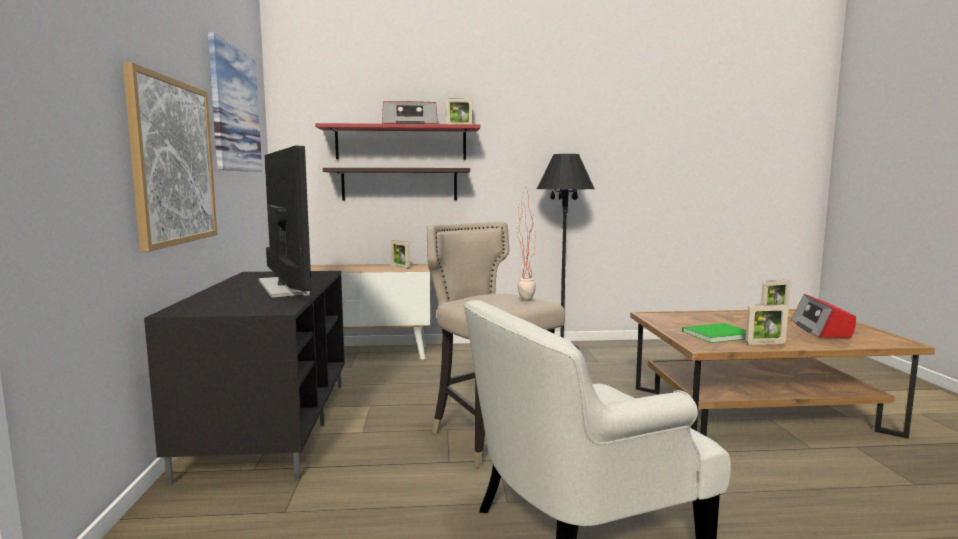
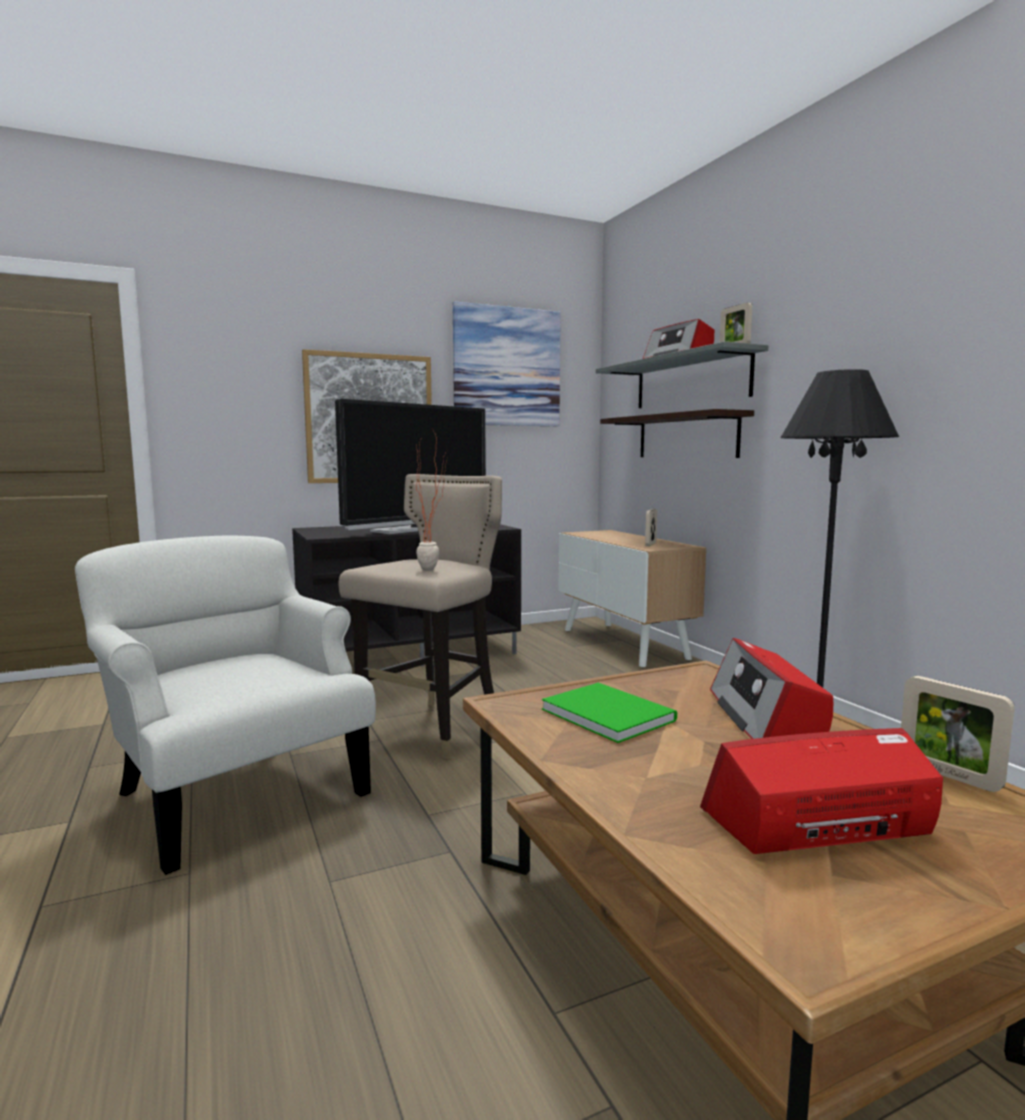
camera: 70 degrees right, 0 degrees up
red shelf [315,123,480,160] -> grey shelf [596,341,768,408]
picture frame [745,304,788,345] -> none
none -> radio [710,638,833,739]

